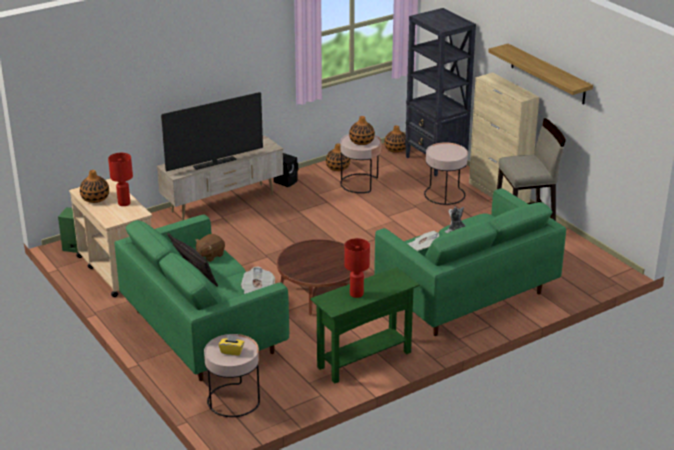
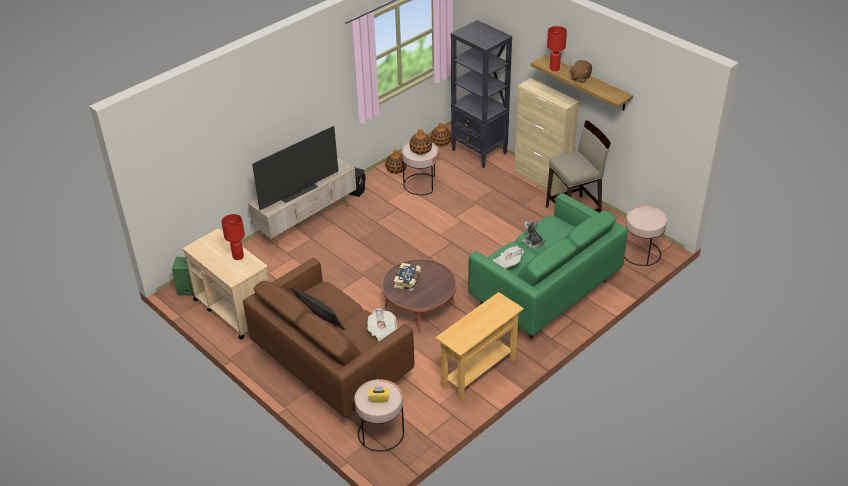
camera: 10 degrees left, 10 degrees up
vase [80,170,109,203] -> none
green sofa [114,214,289,381] -> brown sofa [243,258,414,418]
brown plush toy [195,234,225,262] -> brown plush toy moved to [569,60,592,83]
green console table [310,267,420,384] -> beige console table [435,292,524,402]
red table lamp [344,238,370,298] -> red table lamp moved to [547,26,567,71]
pink side table [424,143,468,205] -> pink side table moved to [624,205,667,266]
none -> book [394,263,421,291]

